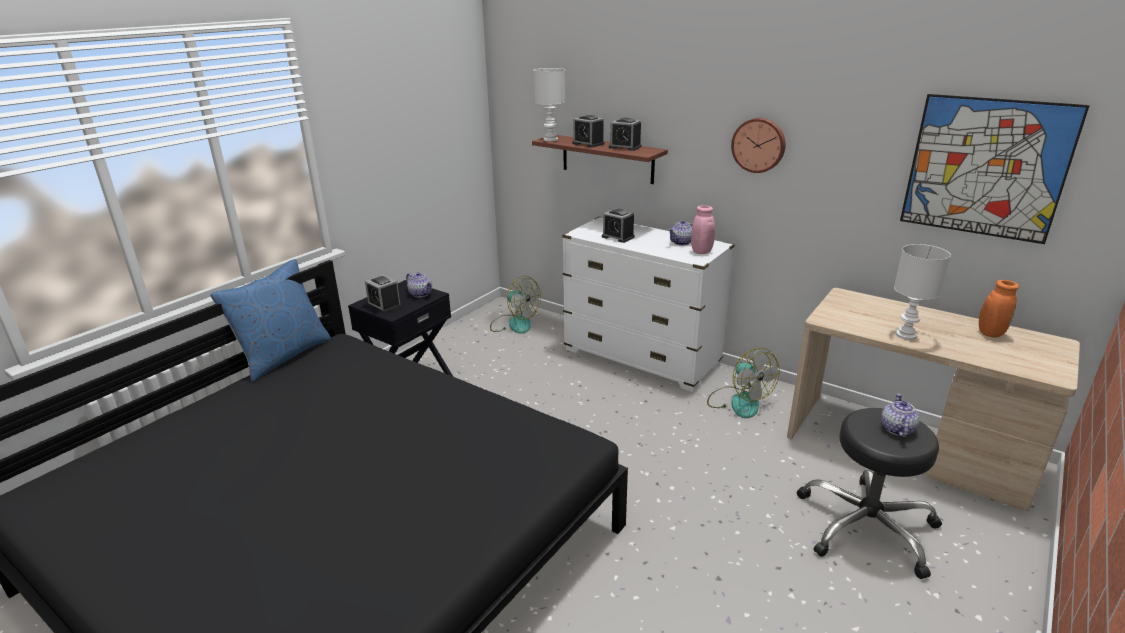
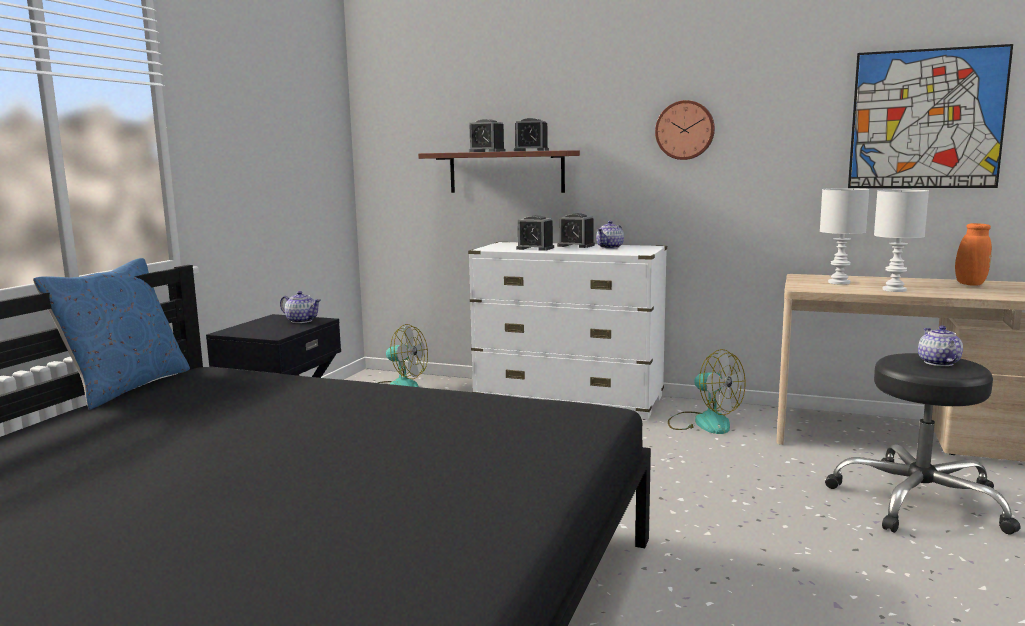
camera: 15 degrees left, 15 degrees down
alarm clock [365,275,401,313] -> alarm clock moved to [557,213,595,248]
white table lamp [533,68,565,142] -> white table lamp moved to [820,188,870,285]
pink vase [691,205,715,254] -> none

